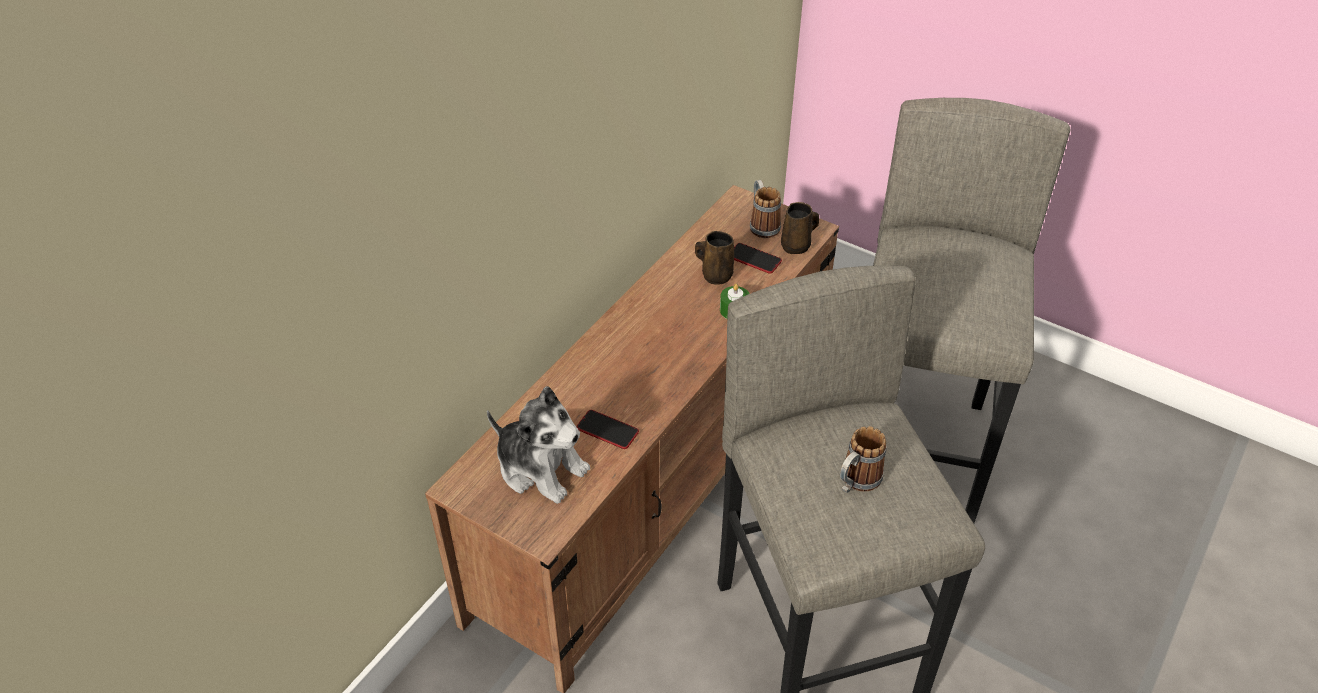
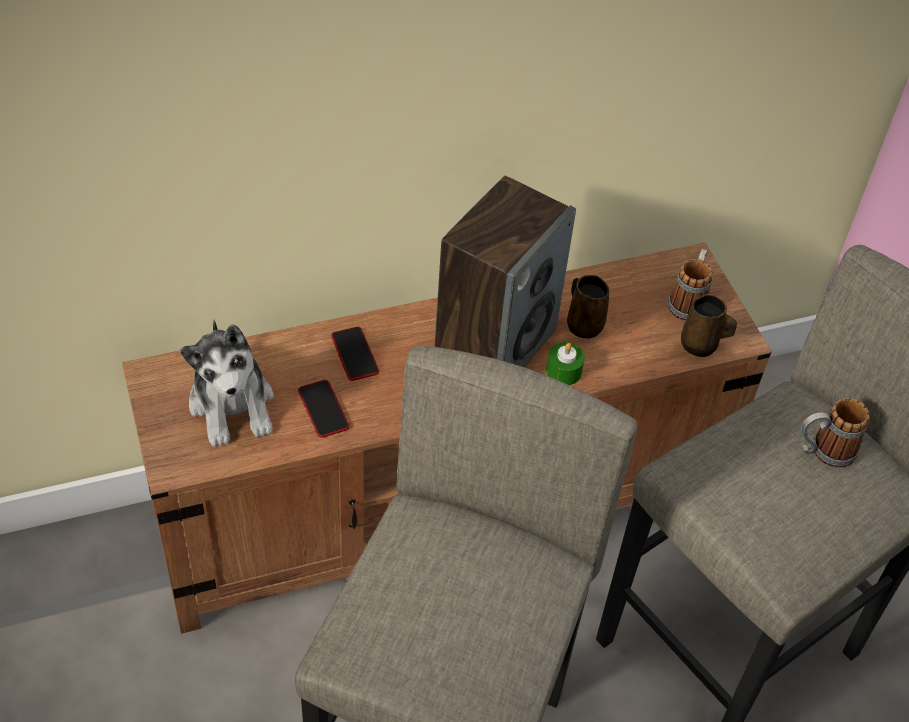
camera: 35 degrees right, 5 degrees up
phone [734,243,782,274] -> phone moved to [331,327,379,381]
mug [840,426,886,493] -> mug moved to [801,398,870,468]
none -> speaker [435,176,576,367]

